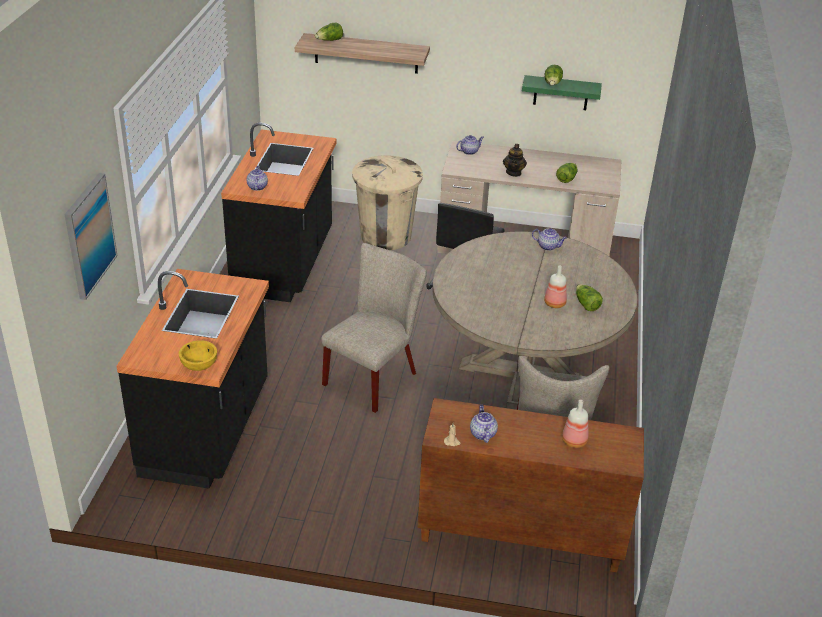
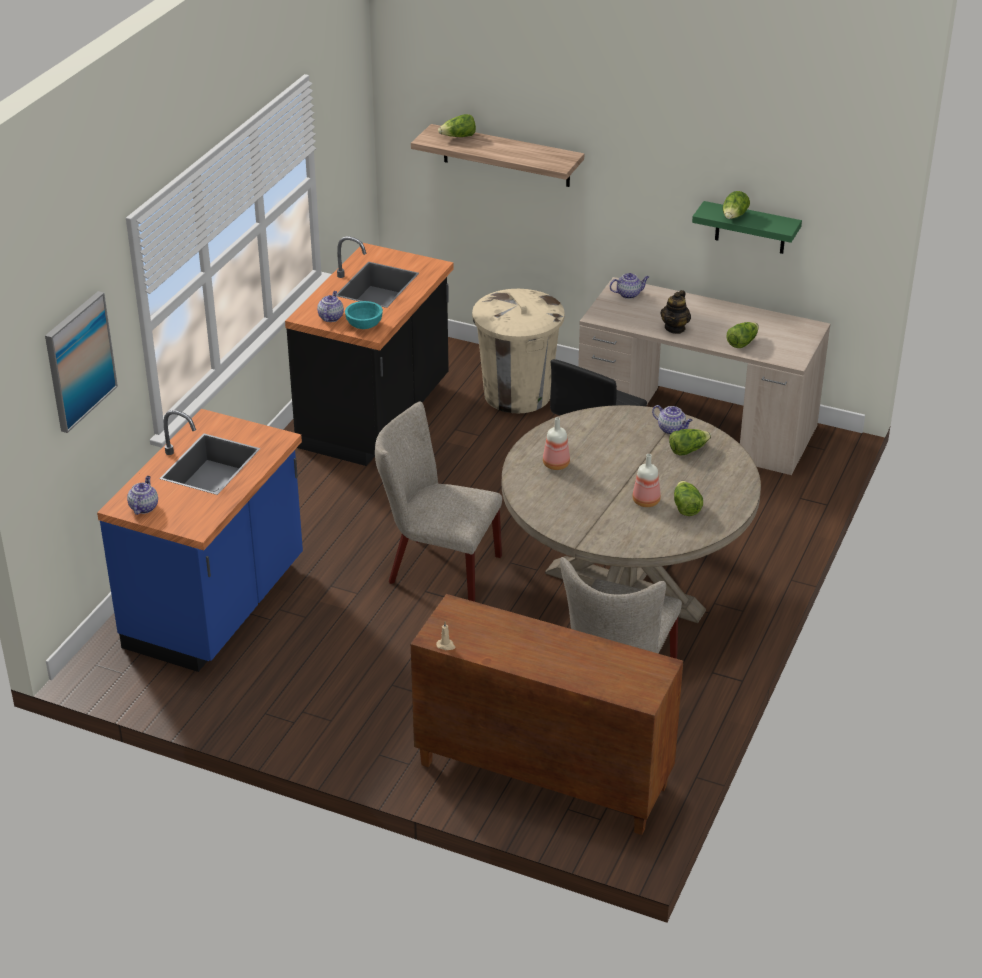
camera: 15 degrees right, 0 degrees up
black counter [117,269,269,489] -> blue counter [97,409,303,672]
yellow bowl [179,340,217,371] -> none
beige chair [321,243,427,413] -> beige chair turned 120 degrees counterclockwise [375,401,502,602]
teapot [470,405,498,443] -> teapot moved to [127,476,158,515]
bottle [562,400,588,448] -> bottle moved to [543,417,570,470]
none -> turquoise bowl [345,301,383,329]
none -> lettuce [669,429,711,456]

